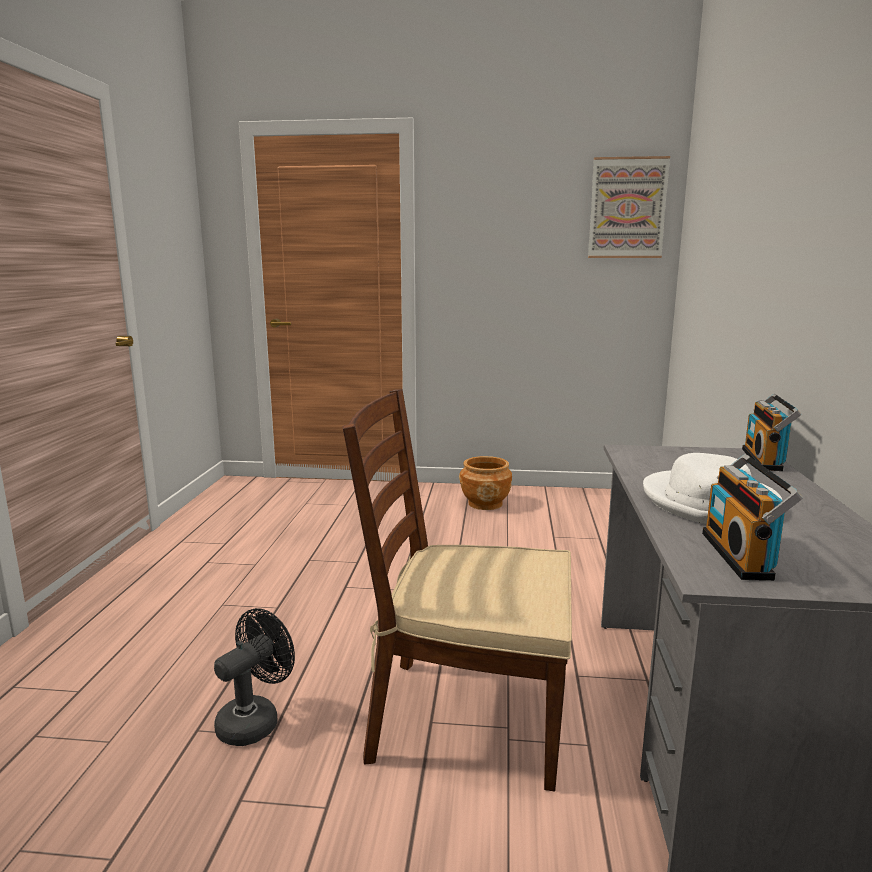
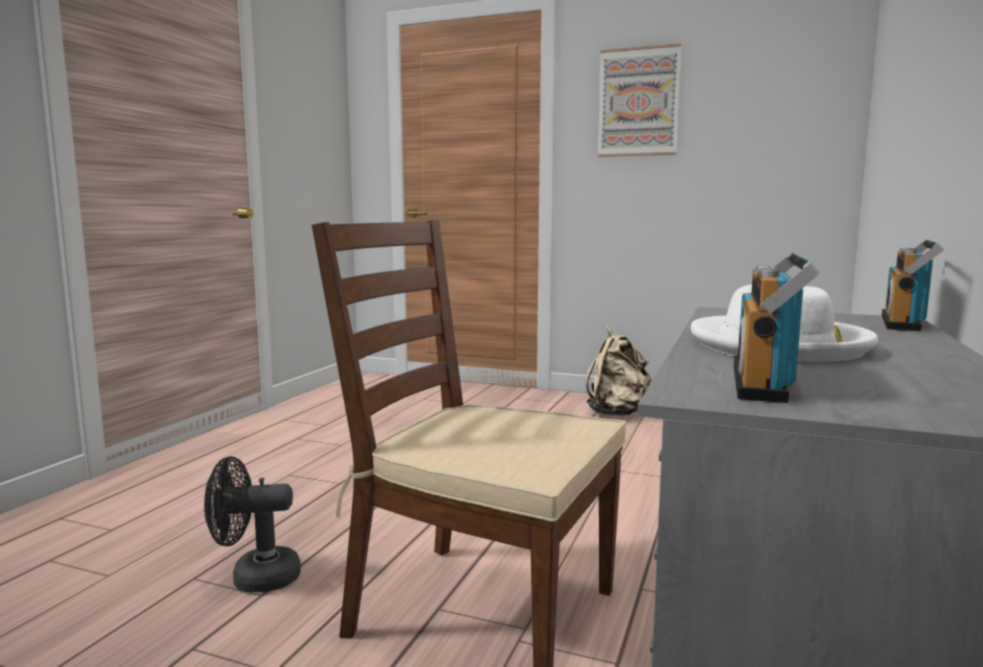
camera: 15 degrees right, 5 degrees down
black fan [214,608,295,746] -> black fan turned 150 degrees counterclockwise [204,456,301,592]
brown planter [459,456,512,510] -> beige backpack [585,325,652,416]
picture [588,156,670,258] -> picture moved to [598,43,682,157]

